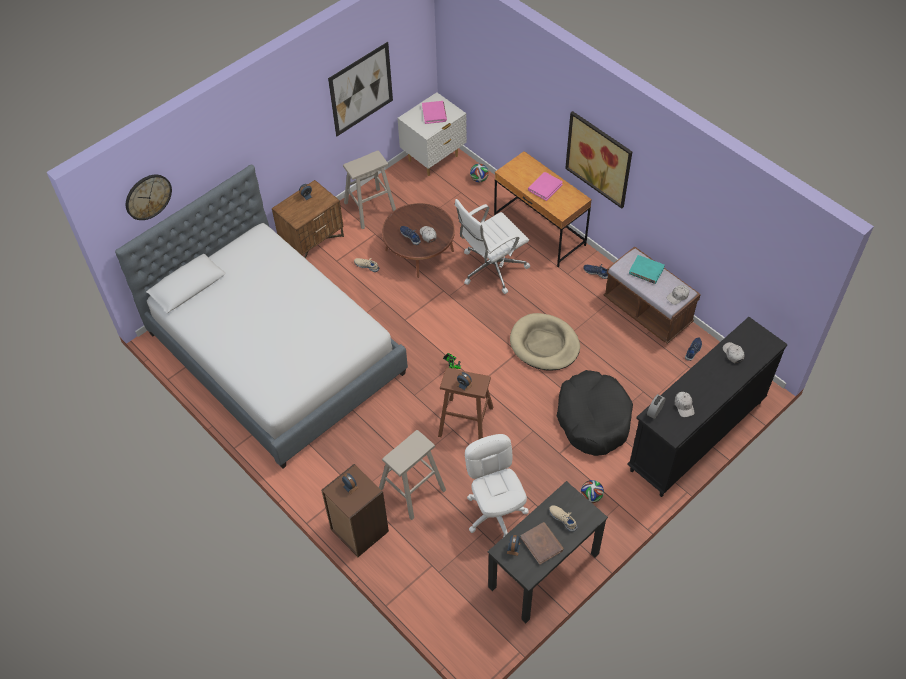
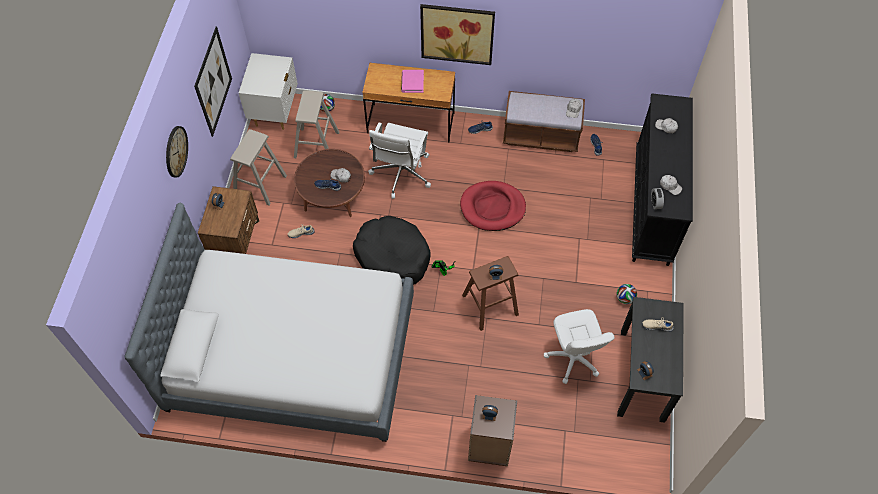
camera: 40 degrees left, 5 degrees up
wall clock [126,175,172,220] -> wall clock moved to [166,126,188,178]
beige stool [379,430,446,520] -> beige stool moved to [294,90,339,158]
pink book [422,101,447,124] -> none
white office chair [465,434,529,537] -> white office chair turned 135 degrees counterclockwise [544,309,615,384]
beige dog bed [510,313,580,371] -> red dog bed [460,181,526,231]
brown book [521,522,564,565] -> none
black dog bed [557,370,633,456] -> black dog bed moved to [353,216,431,285]
turquoise book [629,255,665,284] -> none

